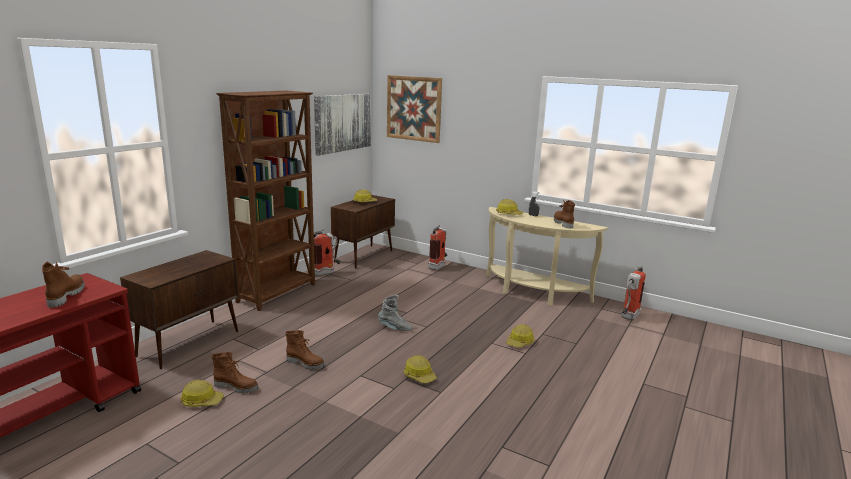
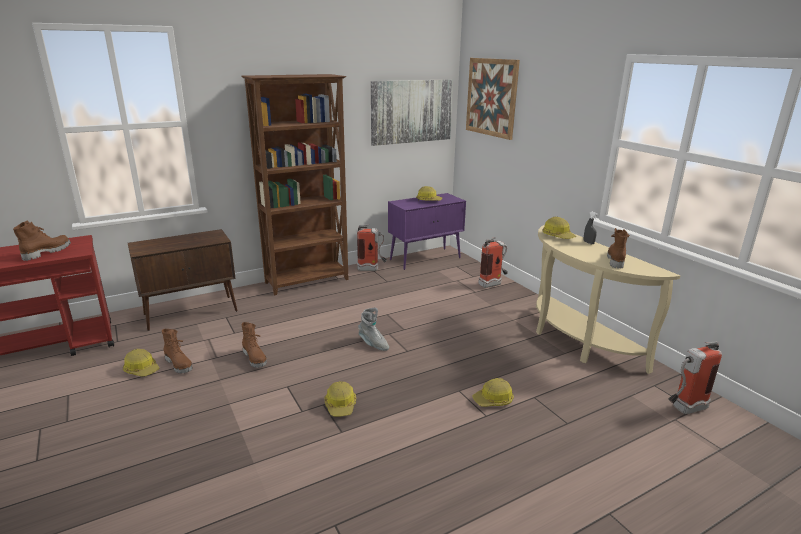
camera: 30 degrees right, 5 degrees up
brown cabinet [331,195,395,268] -> purple cabinet [388,193,466,270]

